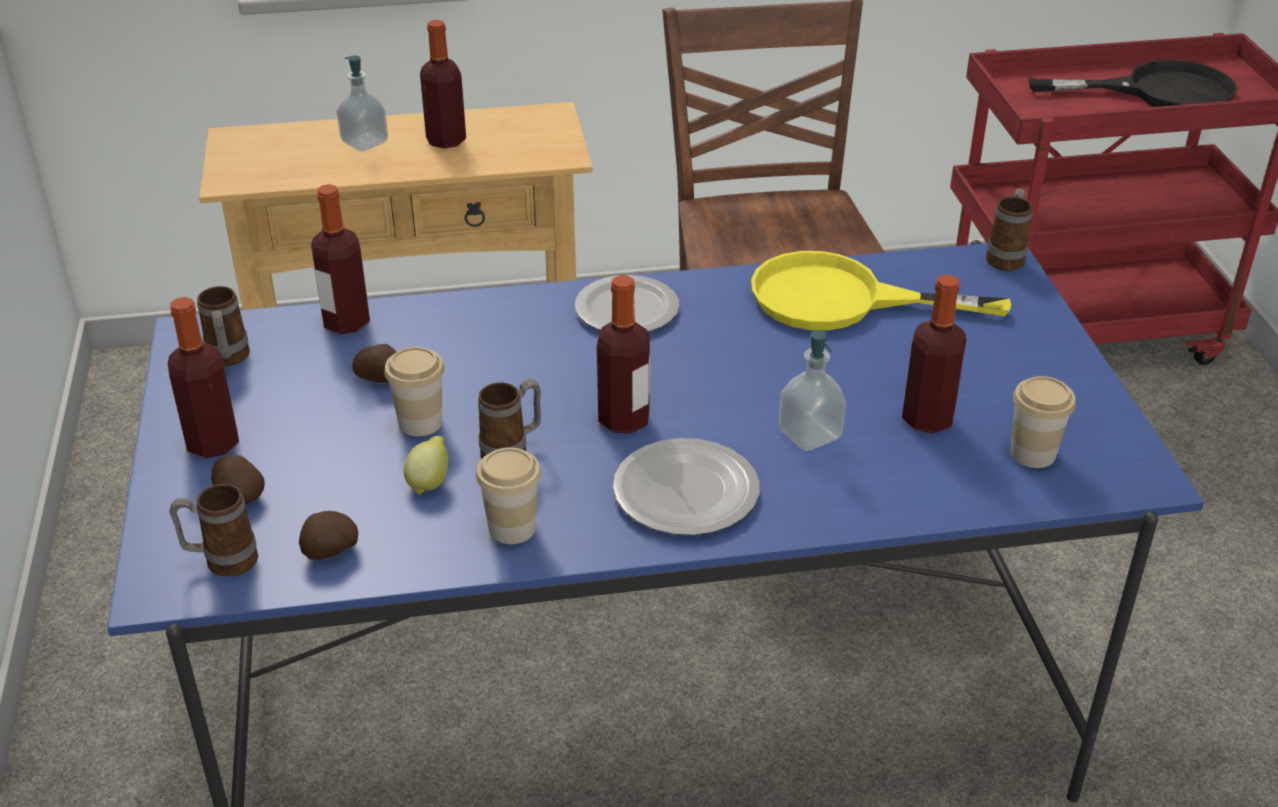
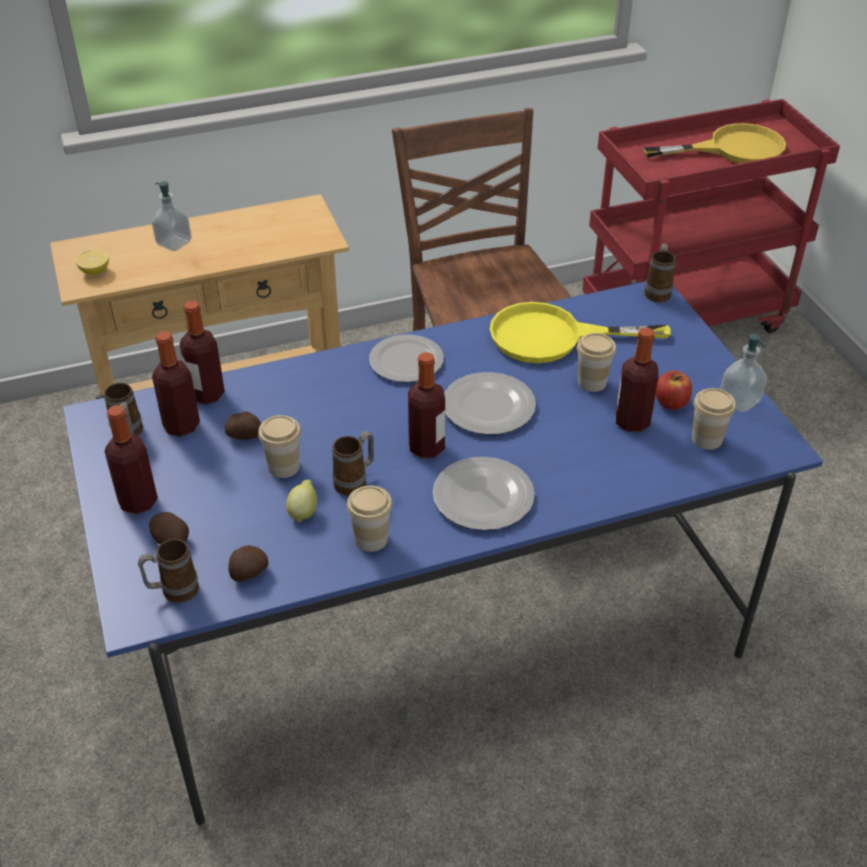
camera: 10 degrees left, 5 degrees up
bottle [420,20,466,149] -> bottle moved to [152,331,200,437]
soap dispenser [779,330,846,451] -> soap dispenser moved to [720,333,767,412]
black frying pan [1029,59,1238,107] -> yellow frying pan [643,123,786,163]
none -> lemon [76,250,109,275]
none -> plate [444,372,536,434]
none -> cup [577,333,616,392]
none -> apple [656,371,692,410]

